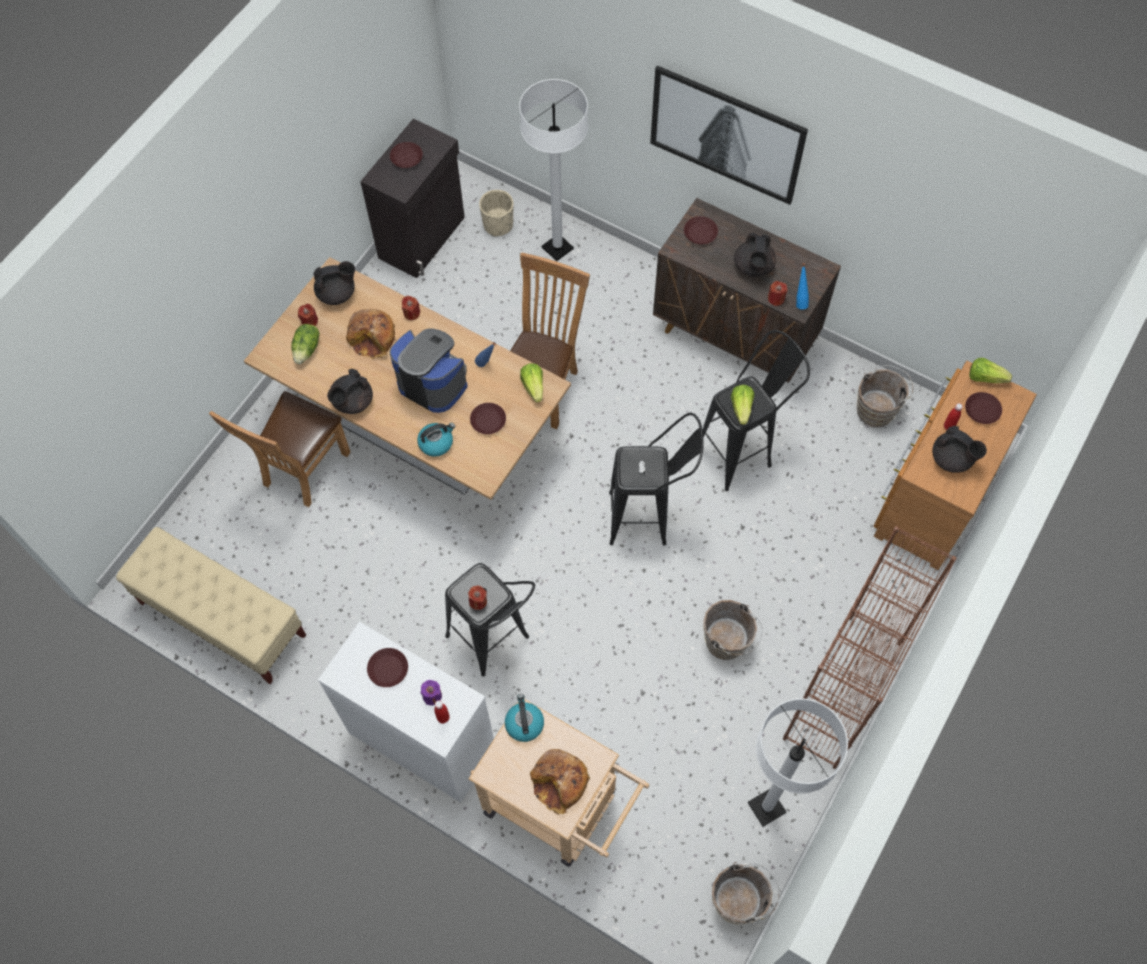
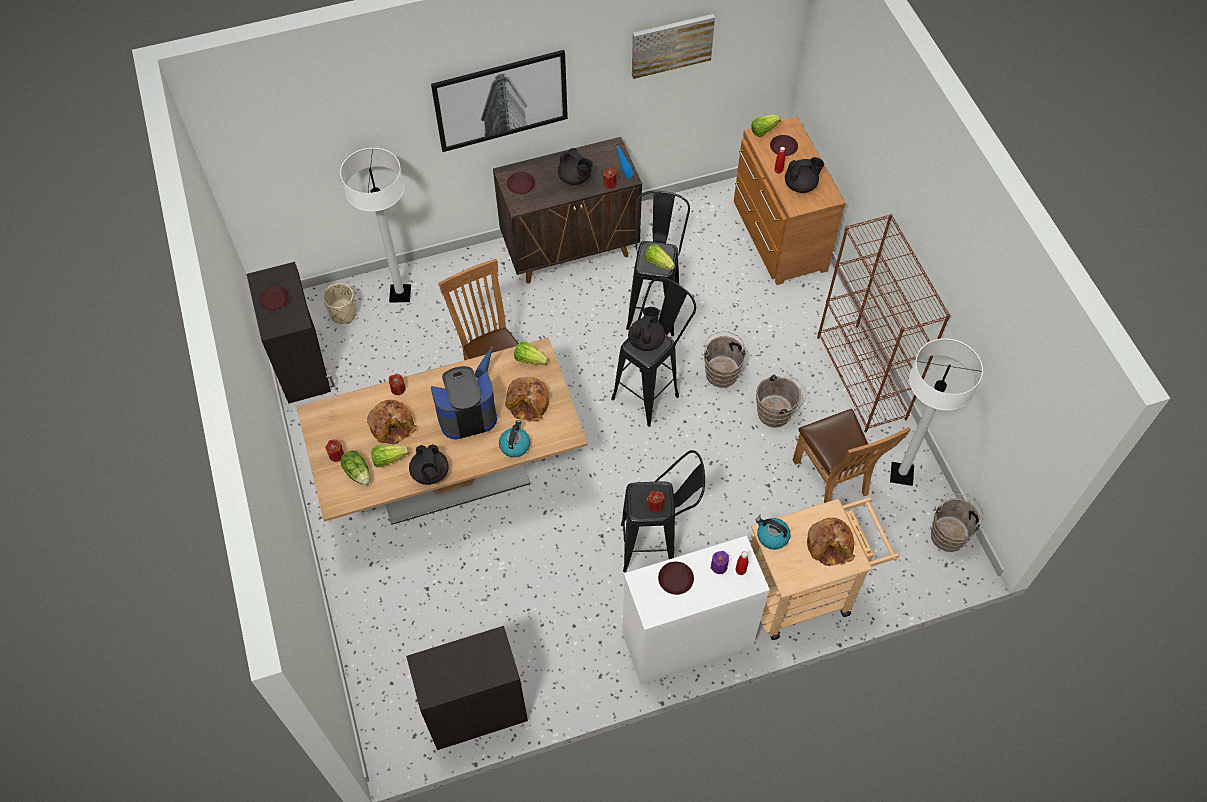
camera: 50 degrees left, 5 degrees down
beige bench [116,527,306,684] -> black cabinet [406,626,528,750]
brown chair [209,391,350,507] -> brown chair moved to [793,409,911,503]
black teapot [313,261,355,305] -> black teapot moved to [628,307,665,351]
brown plate [470,403,506,434] -> bread [505,377,549,422]
brown bucket [857,365,913,427] -> brown bucket moved to [702,331,748,388]
none -> lettuce [371,445,409,467]
none -> picture [632,14,715,79]

